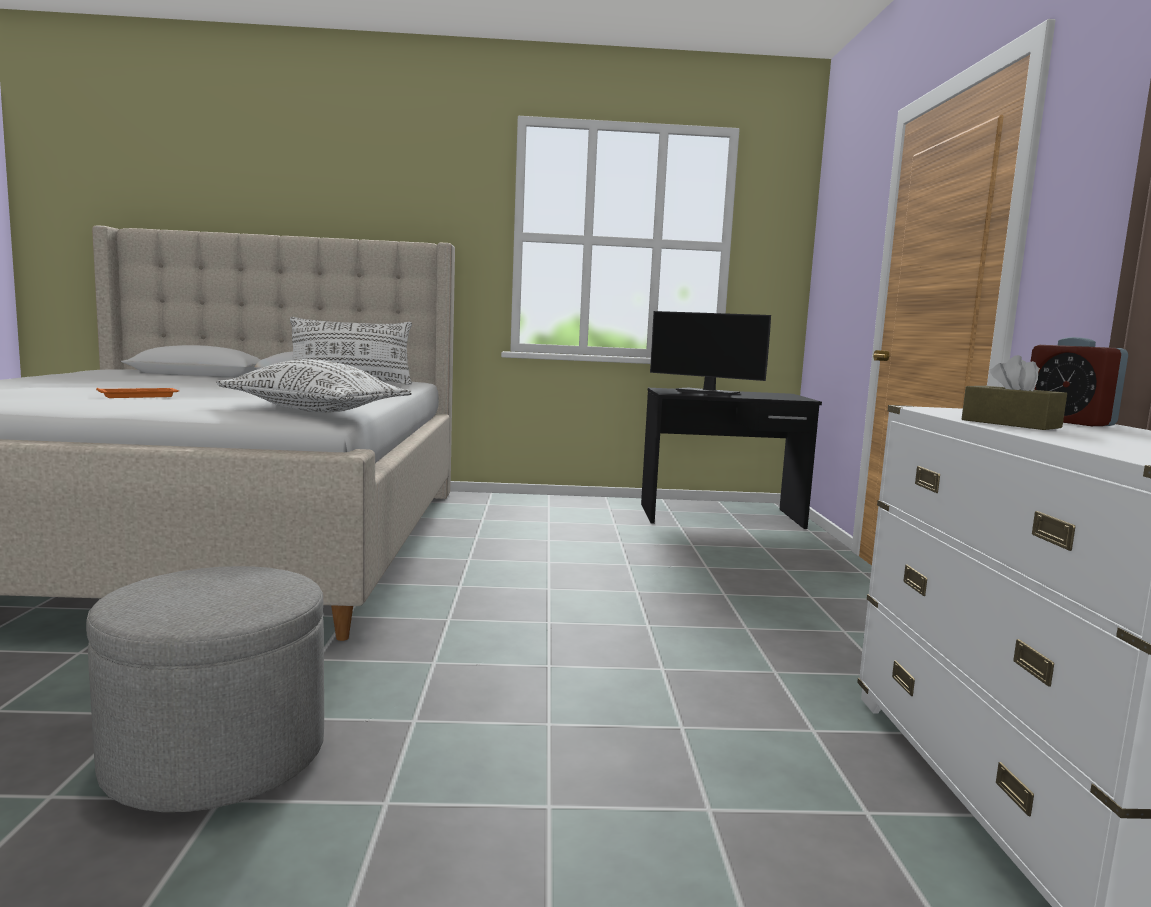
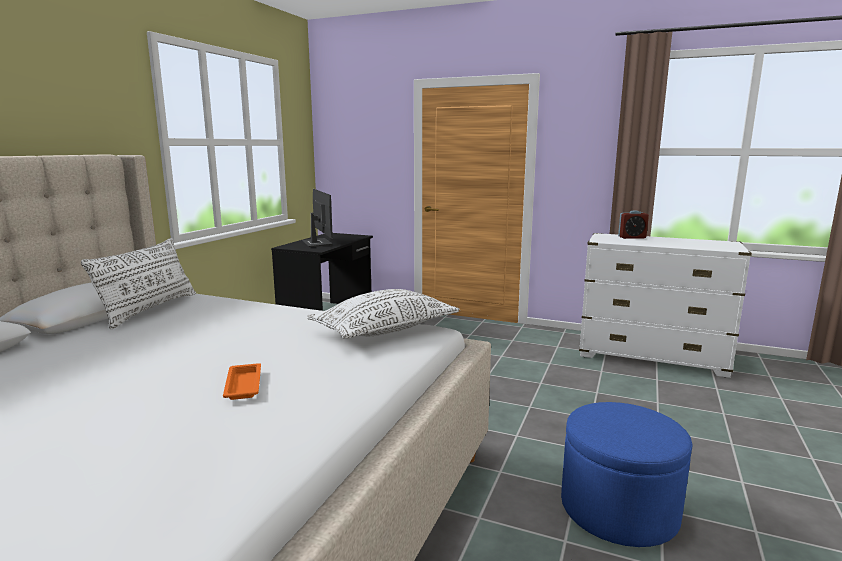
camera: 65 degrees left, 5 degrees up
grey ottoman [86,566,324,812] -> blue ottoman [561,402,692,547]
monitor [650,311,771,396] -> monitor turned 75 degrees counterclockwise [302,189,333,247]
brown tissue box [962,355,1067,430] -> none

